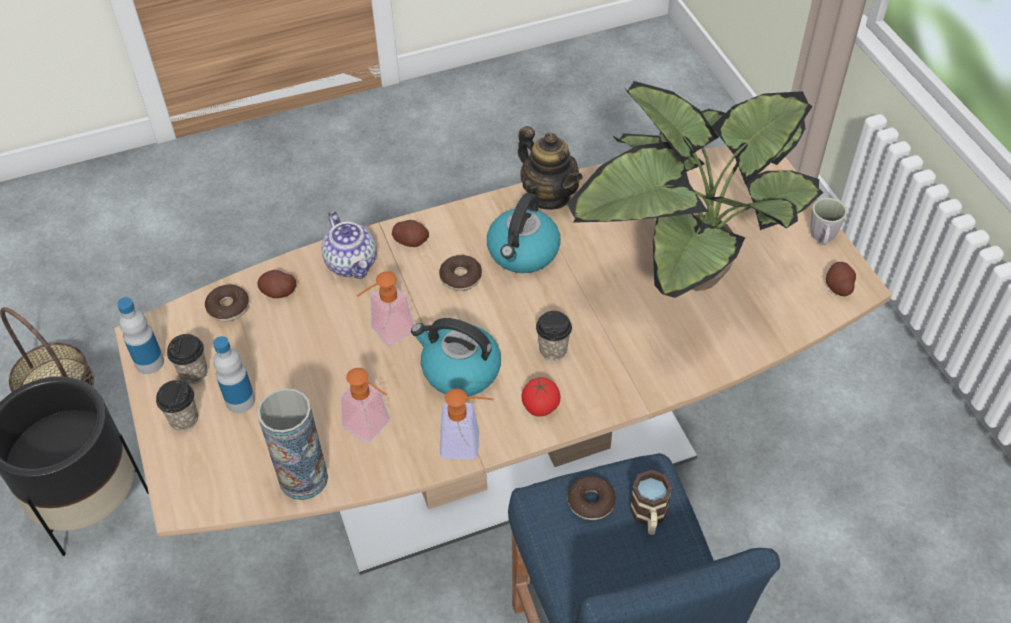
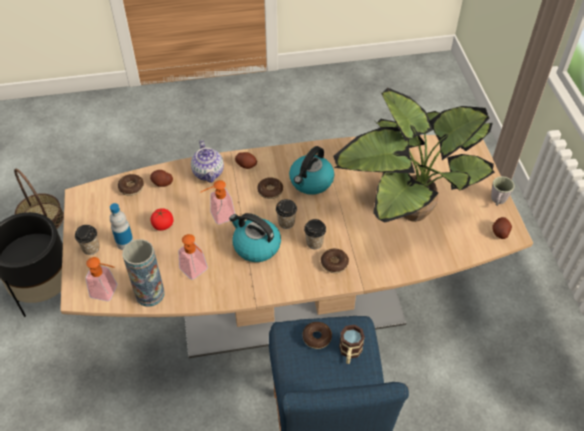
camera: 10 degrees right, 0 degrees up
bottle [117,297,164,374] -> none
cup [167,334,208,384] -> cup moved to [276,199,297,229]
soap dispenser [440,388,494,459] -> soap dispenser moved to [86,257,117,301]
teapot [518,126,583,210] -> none
tomato [521,377,560,417] -> tomato moved to [151,208,173,231]
none -> donut [321,249,349,273]

